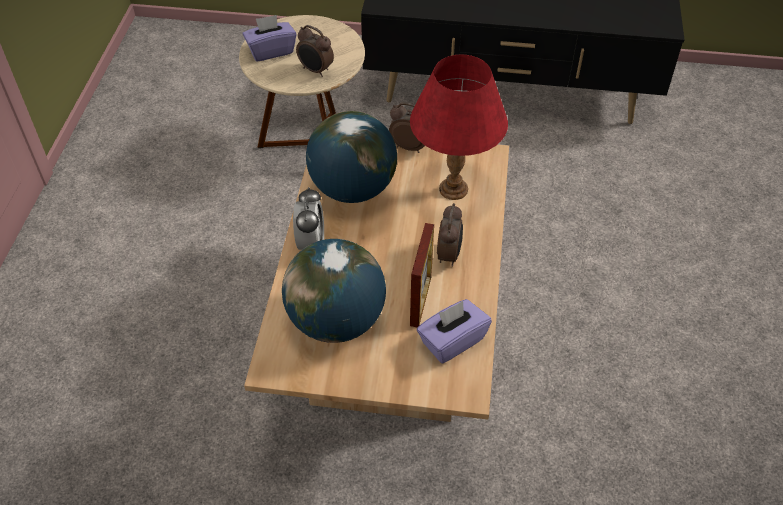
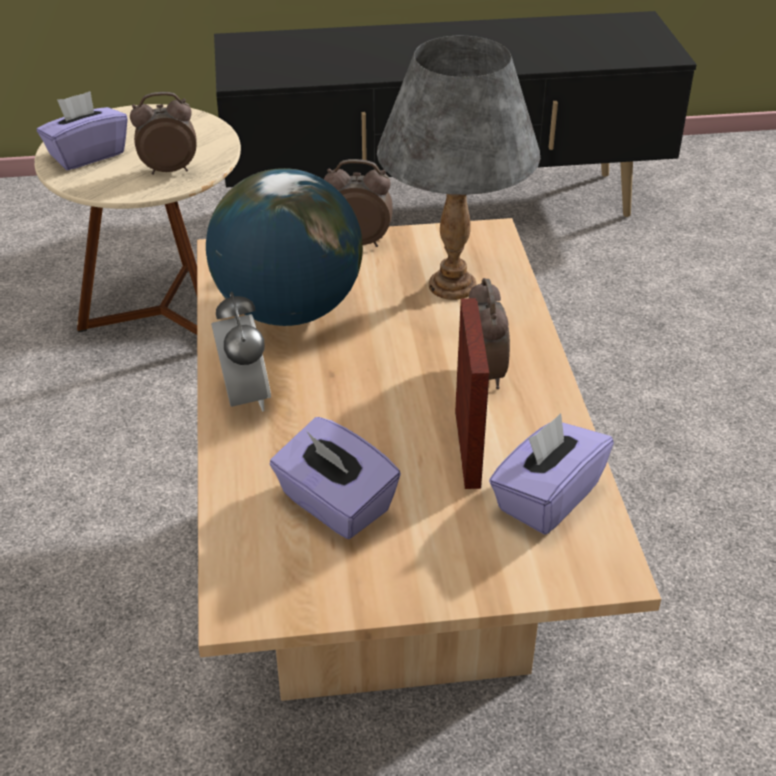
camera: 15 degrees left, 10 degrees down
globe [282,239,386,343] -> purple tissue box [269,417,401,539]
alarm clock [296,25,334,77] -> alarm clock turned 150 degrees clockwise [130,92,197,175]
red table lamp [410,54,508,200] -> grey table lamp [377,36,540,300]

